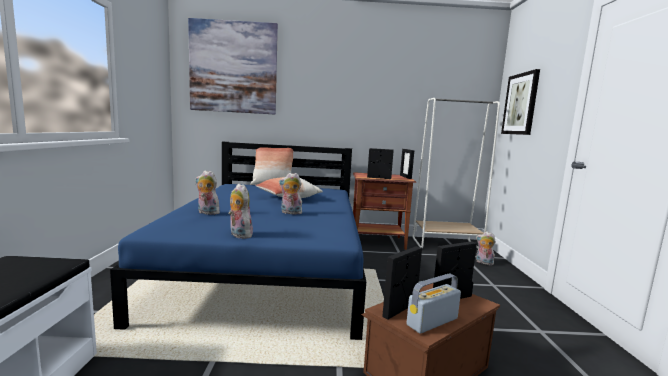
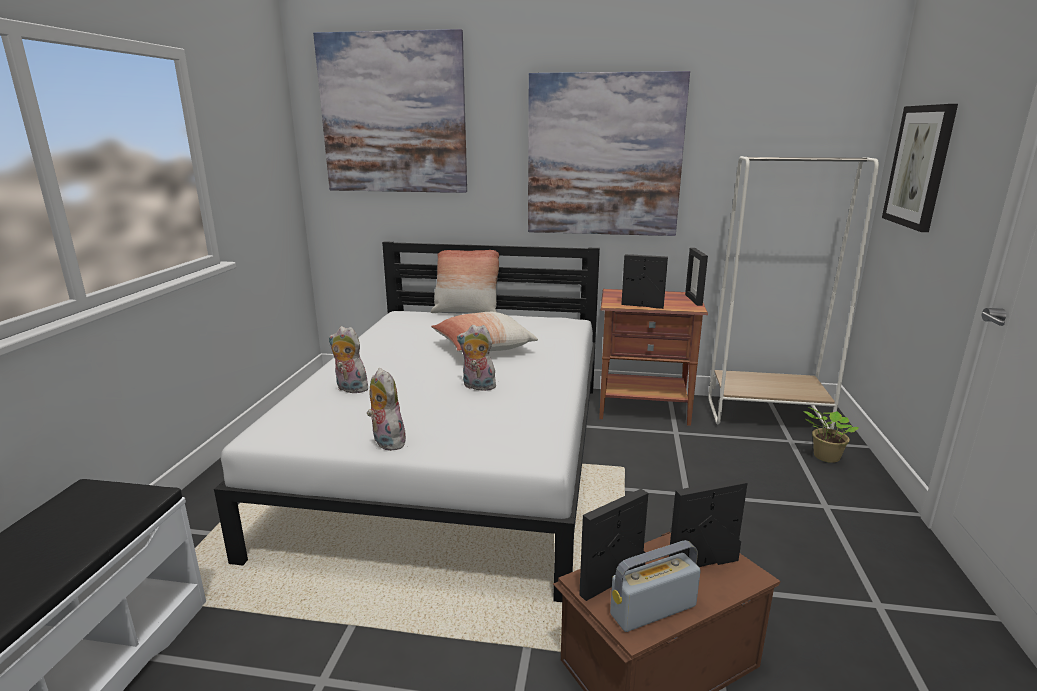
camera: 10 degrees right, 10 degrees up
blue bed [110,142,366,340] -> white bed [214,241,600,602]
plush toy [476,232,496,265] -> potted plant [803,407,859,463]
none -> picture [528,71,690,236]

